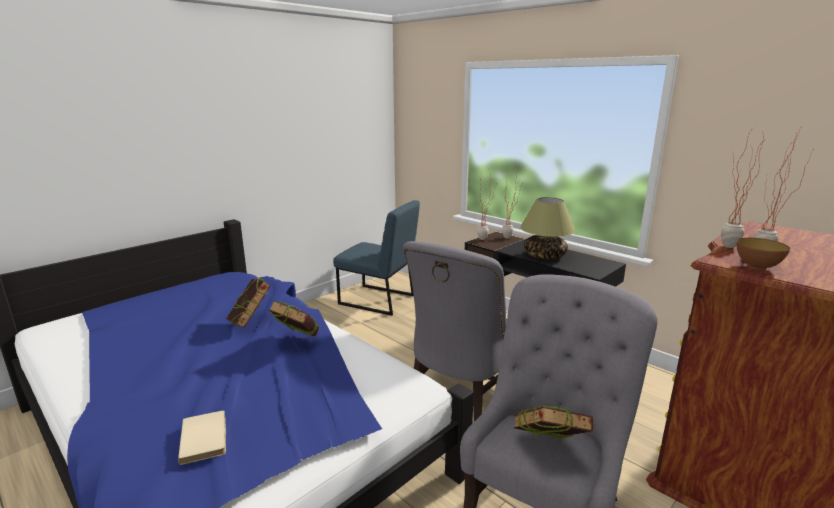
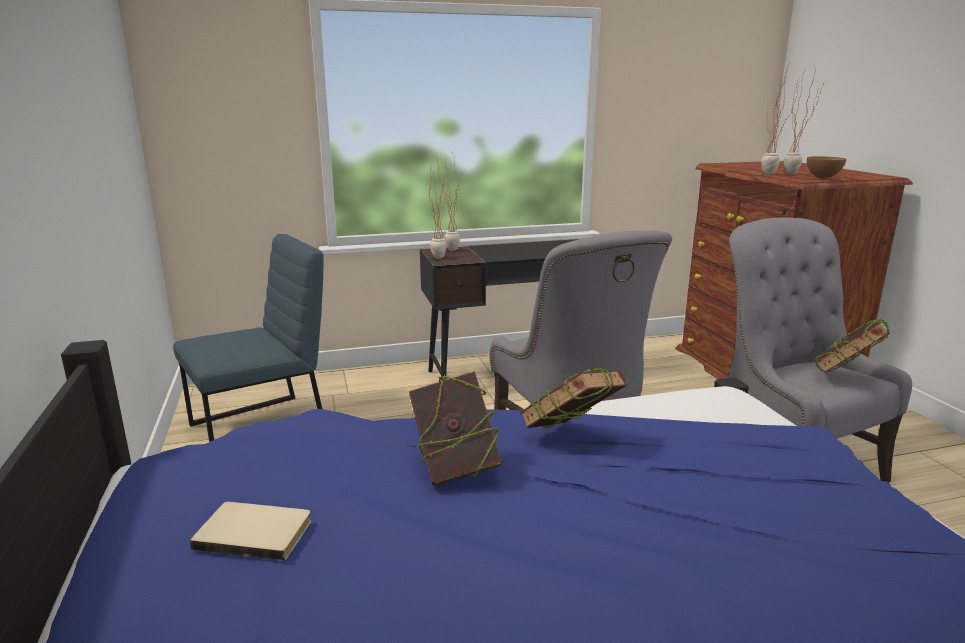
camera: 60 degrees left, 0 degrees up
beige book [178,410,226,465] -> beige book moved to [190,502,311,561]
table lamp [520,197,575,259] -> none

